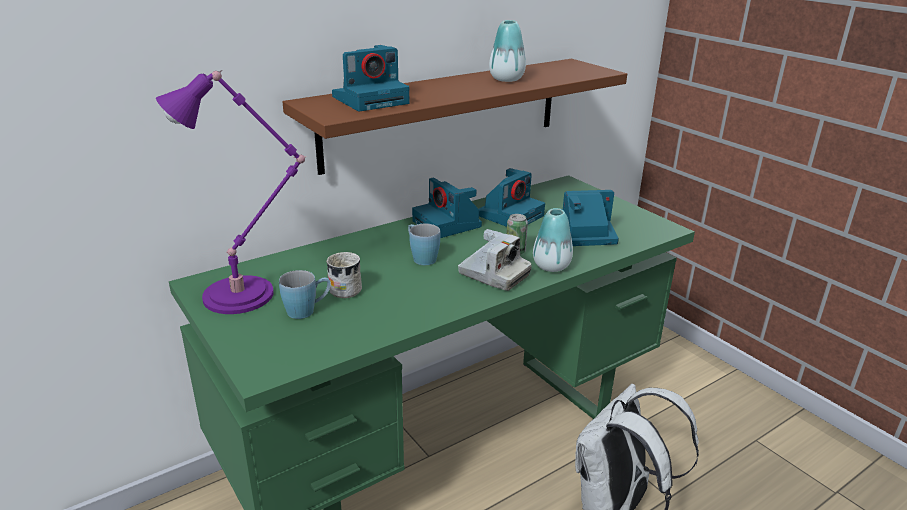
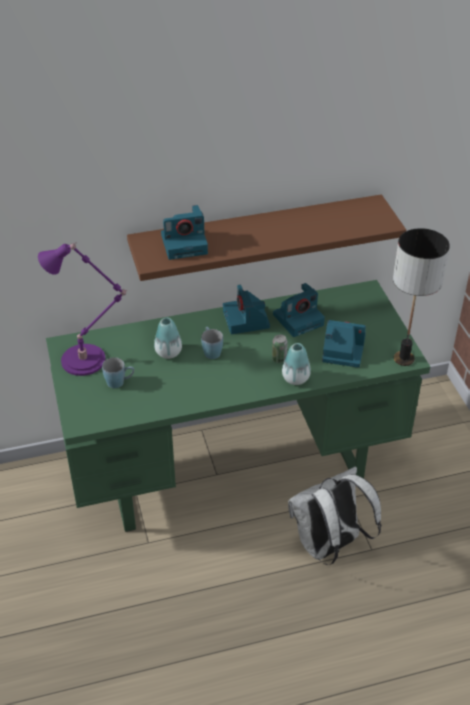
camera: 20 degrees right, 15 degrees up
white mug [326,252,362,298] -> none
camera [458,229,532,291] -> none
vase [489,20,526,82] -> vase moved to [154,317,182,359]
none -> table lamp [393,228,450,366]

